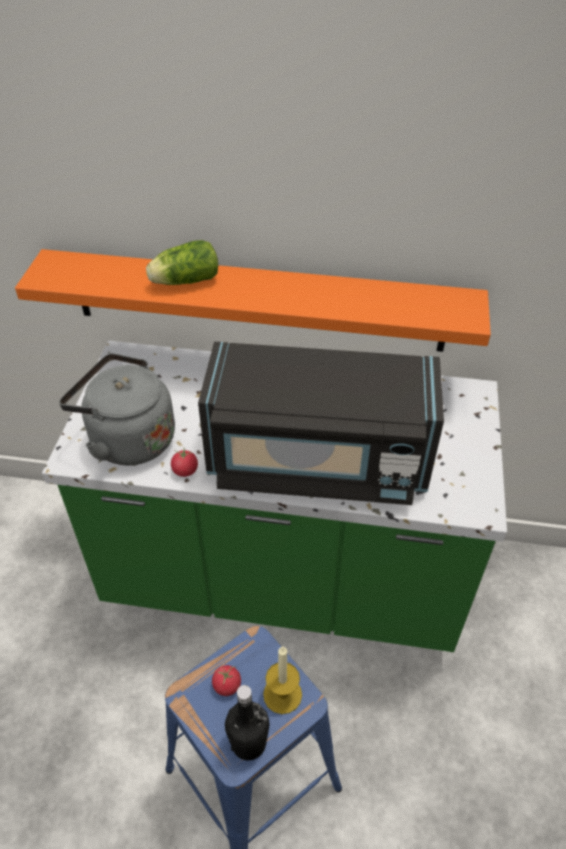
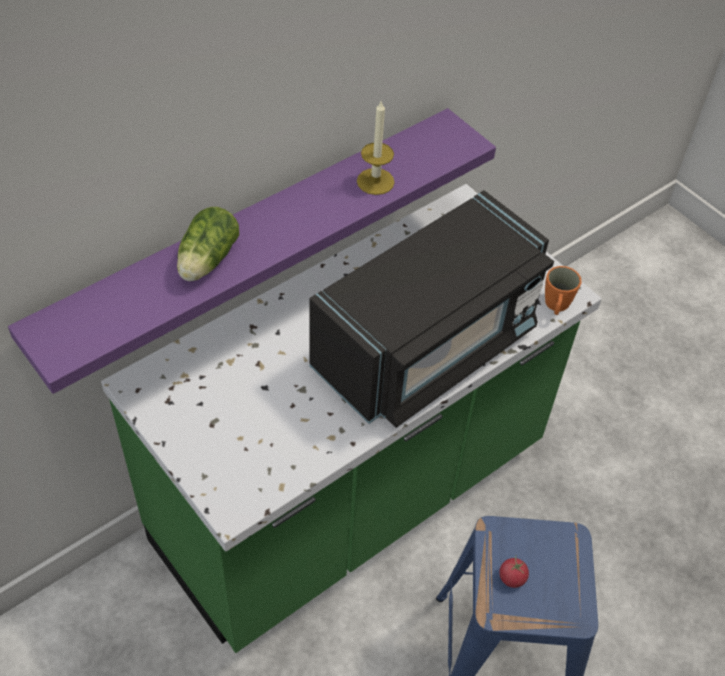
camera: 50 degrees left, 5 degrees up
orange shelf [15,249,491,352] -> purple shelf [8,108,496,394]
grey kettle [59,353,175,465] -> none
tomato [171,448,198,477] -> none
black bottle [225,685,269,761] -> none
candle [263,646,302,714] -> candle moved to [357,101,395,195]
none -> orange mug [545,266,582,315]

